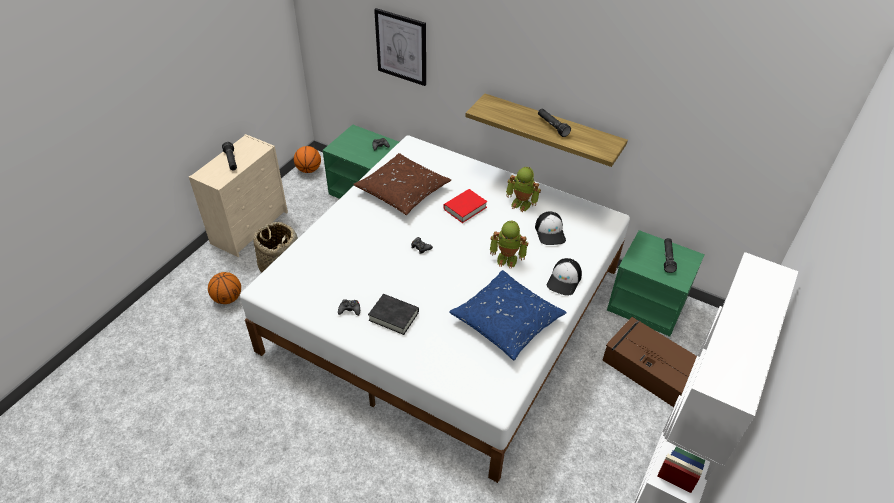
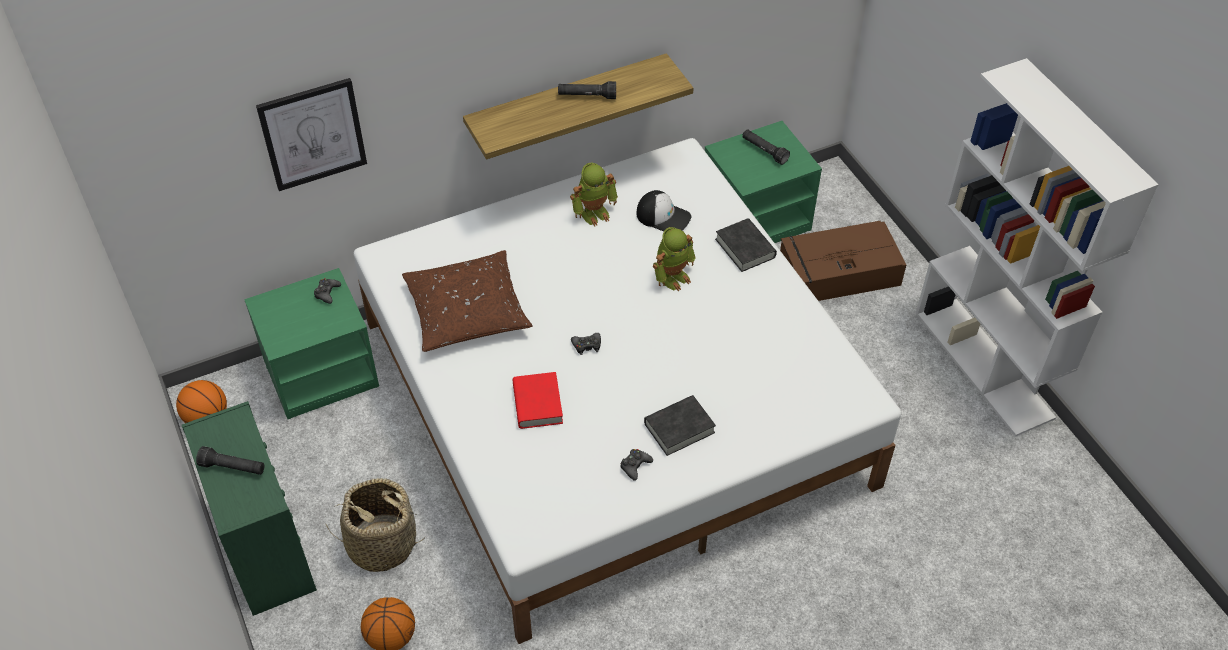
camera: 55 degrees left, 5 degrees up
beige dresser [189,134,288,257] -> green dresser [182,401,317,616]
red book [443,189,487,223] -> red book moved to [513,372,563,429]
blue pillow [449,270,567,360] -> none
cap [547,258,582,296] -> black book [715,218,777,272]

